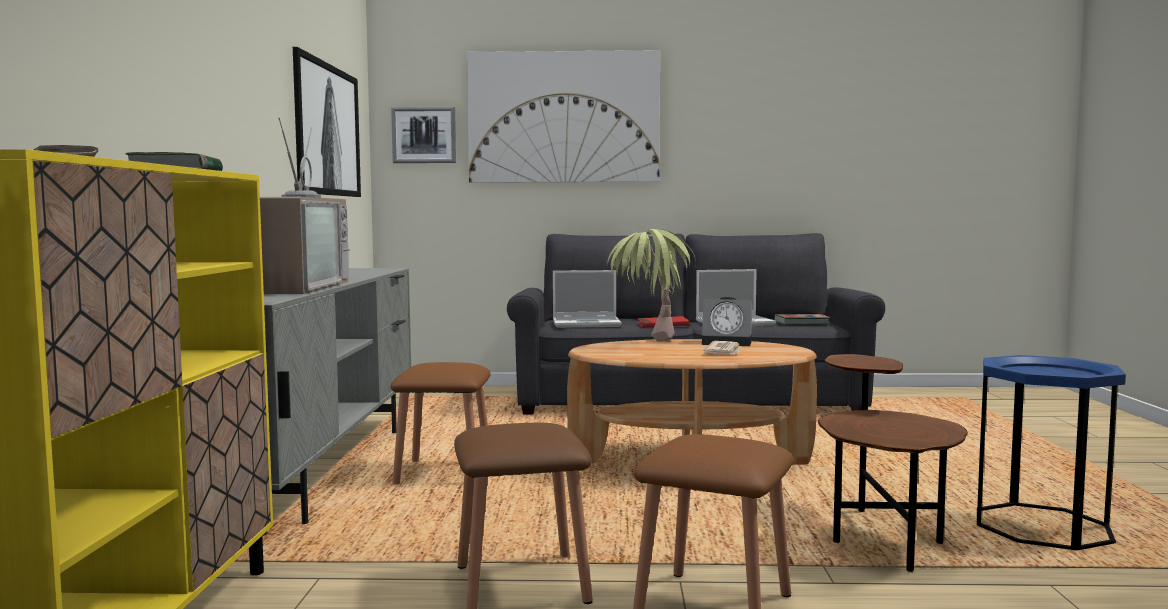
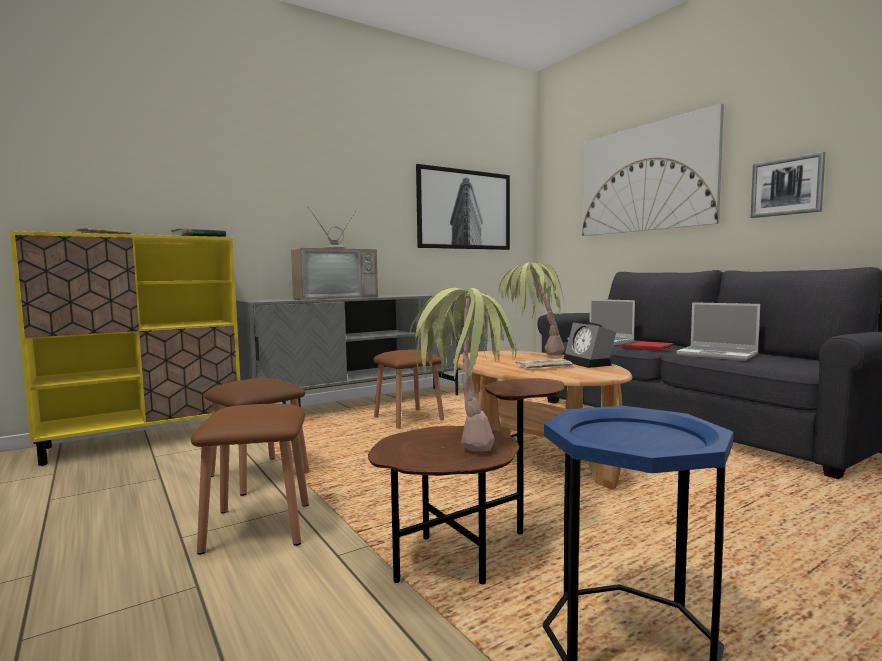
camera: 55 degrees right, 0 degrees up
picture [391,107,456,163] -> picture moved to [751,152,825,218]
book [774,314,830,325] -> none
none -> potted plant [410,288,517,451]

